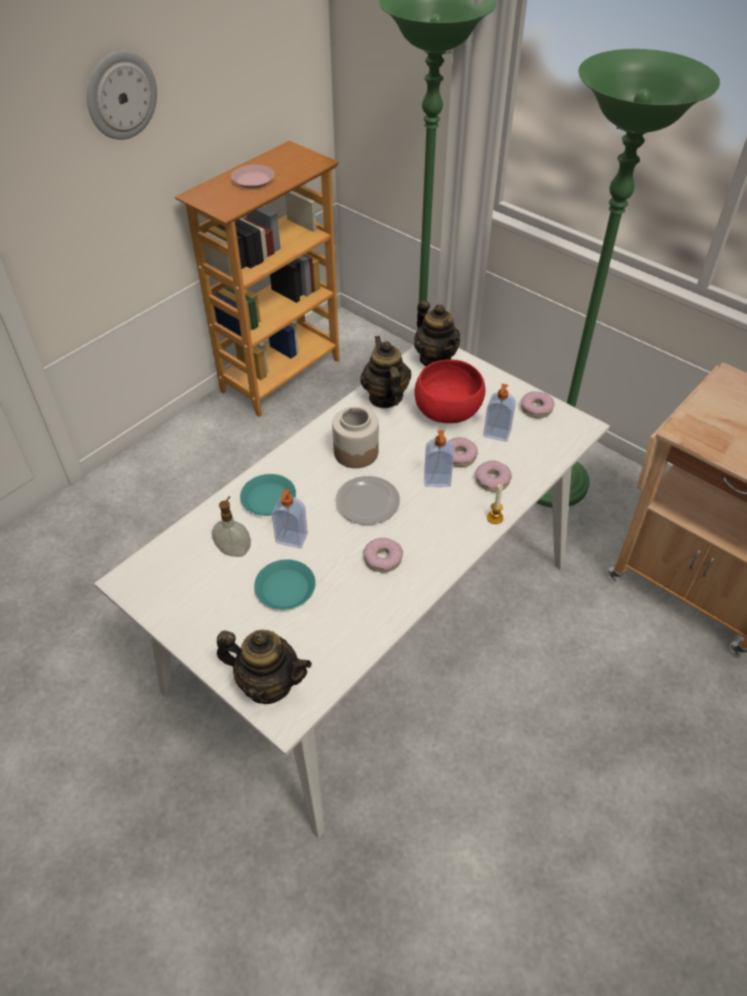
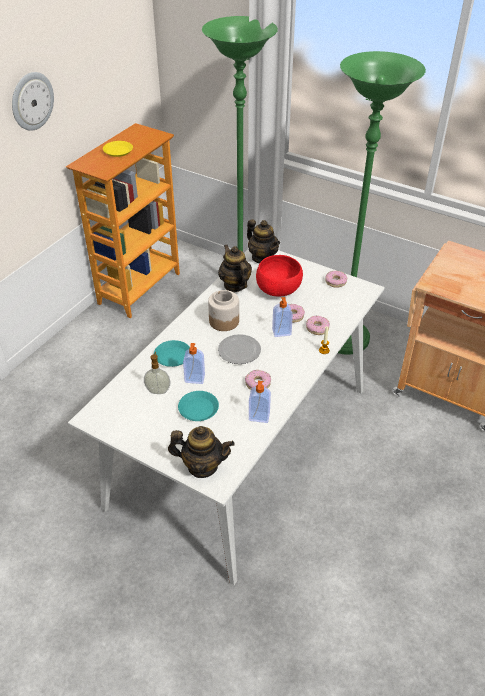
camera: 10 degrees left, 5 degrees down
pink plate [231,165,275,188] -> yellow plate [103,141,133,157]
soap dispenser [483,384,516,442] -> soap dispenser moved to [249,381,271,423]

